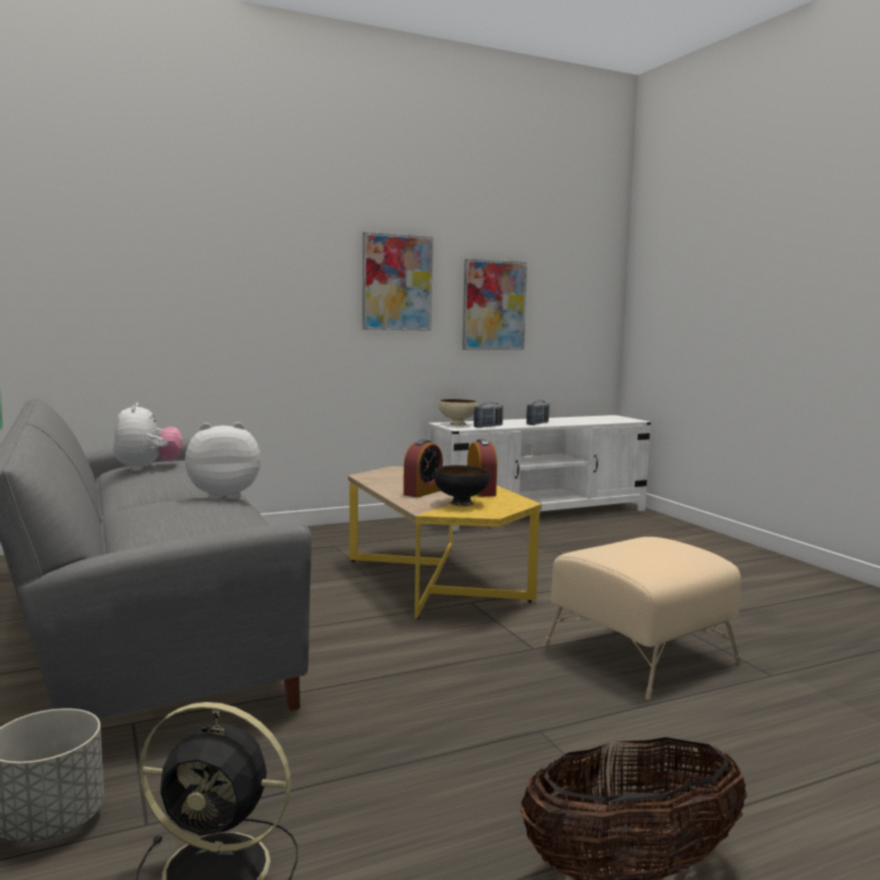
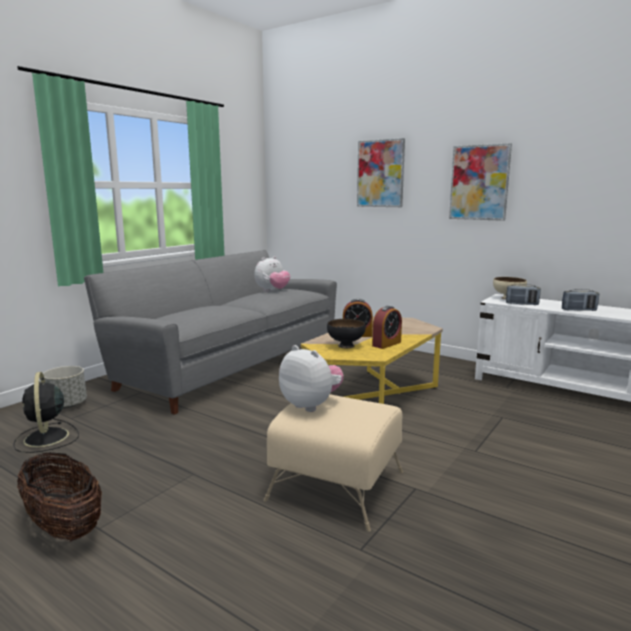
camera: 60 degrees right, 5 degrees up
plush toy [185,422,261,500] -> plush toy moved to [279,345,344,412]
picture [462,259,527,350] -> picture moved to [357,138,405,207]

